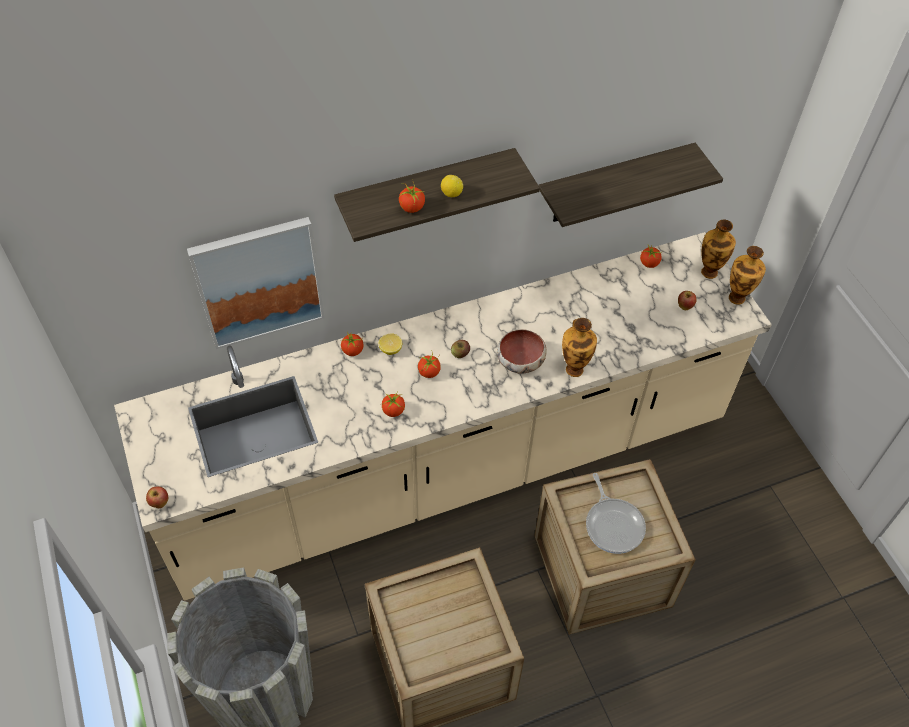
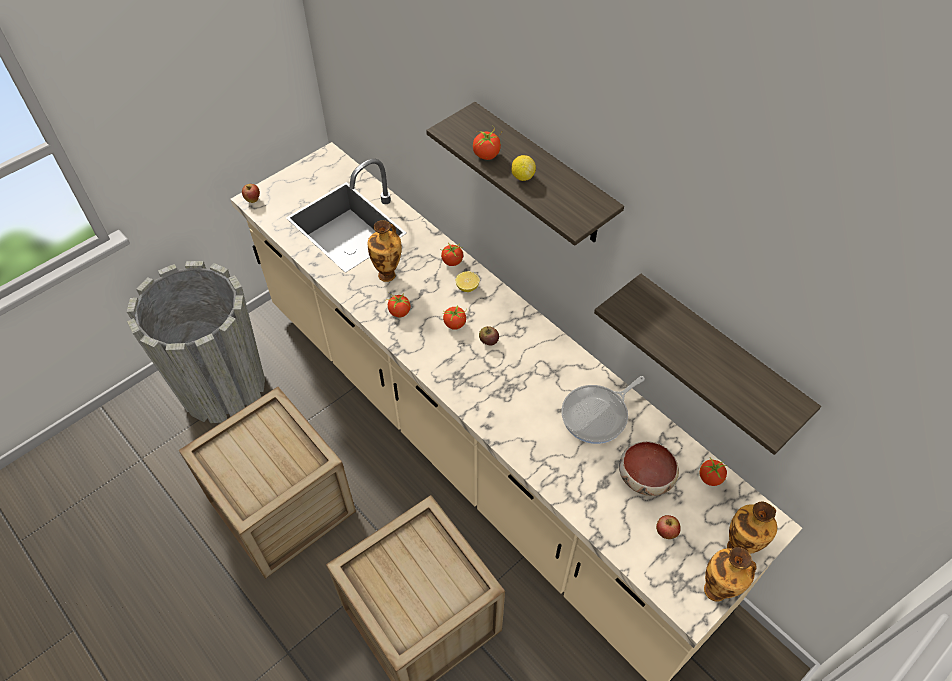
camera: 70 degrees right, 0 degrees up
picture [187,217,325,349] -> none
bowl [497,329,547,374] -> bowl moved to [619,441,679,496]
vase [562,318,597,377] -> vase moved to [368,220,401,282]
frying pan [586,473,646,554] -> frying pan moved to [561,376,645,444]

